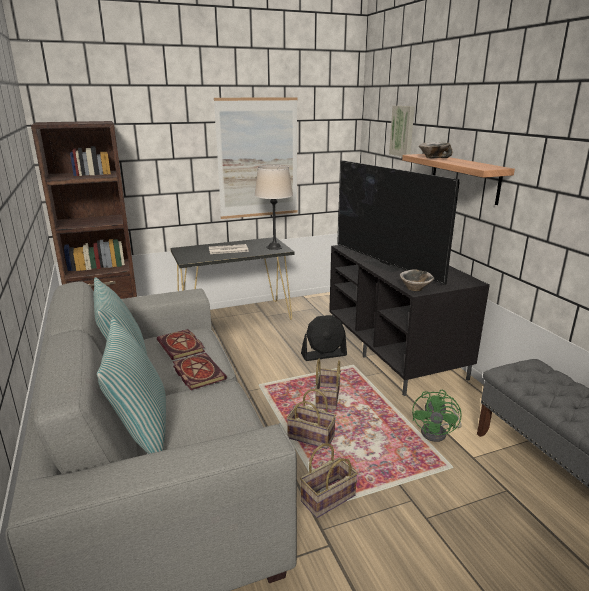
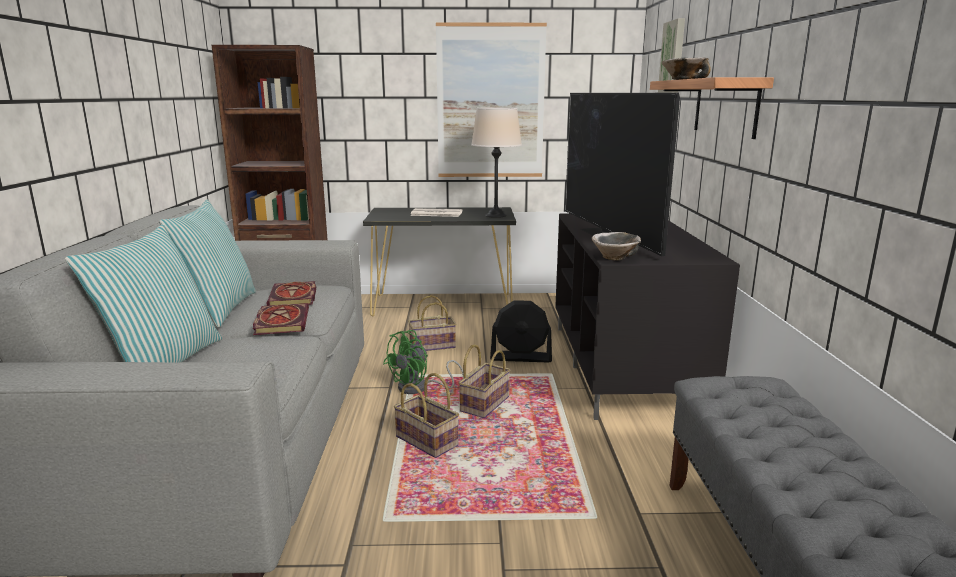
camera: 20 degrees right, 5 degrees down
basket [300,443,358,518] -> basket moved to [408,295,456,351]
green fan [412,390,462,442] -> green fan moved to [383,330,464,394]

